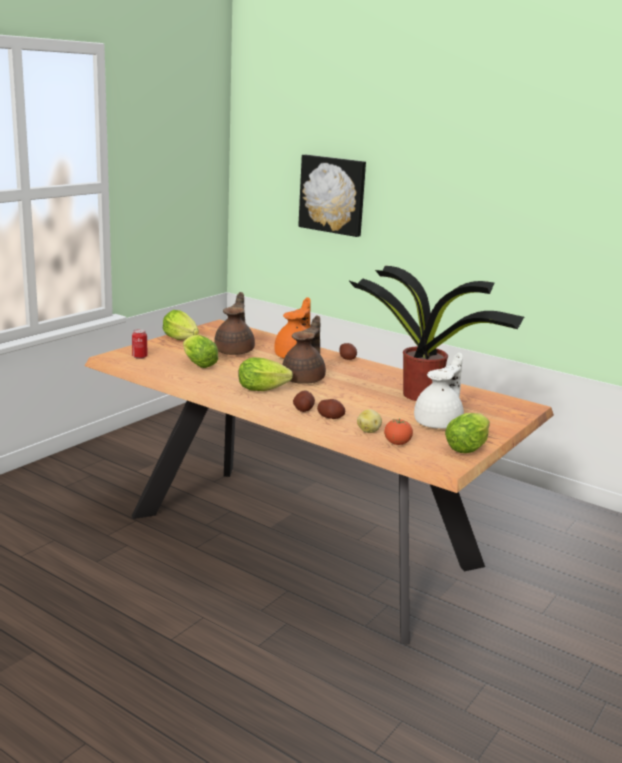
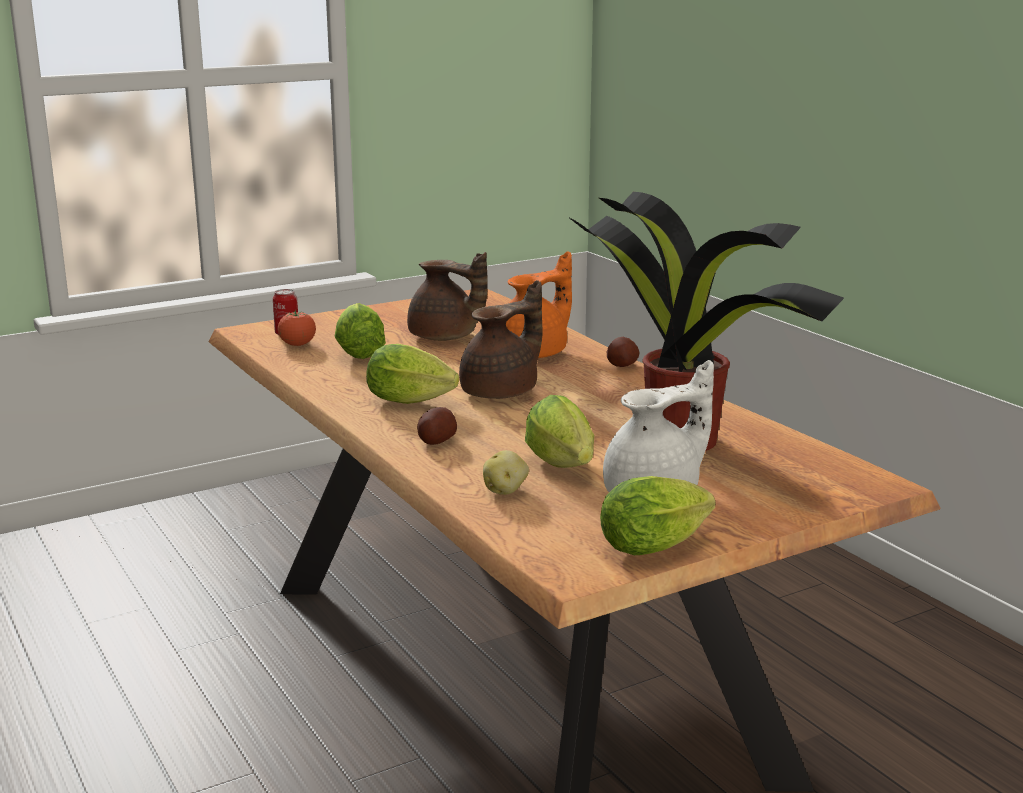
camera: 25 degrees right, 0 degrees up
lettuce [163,310,199,340] -> lettuce moved to [525,395,594,468]
brown teapot [214,292,255,355] -> brown teapot turned 90 degrees clockwise [407,252,488,341]
picture [298,155,366,237] -> none
potato [317,399,345,419] -> none
tomato [384,418,413,445] -> tomato moved to [278,310,316,346]

